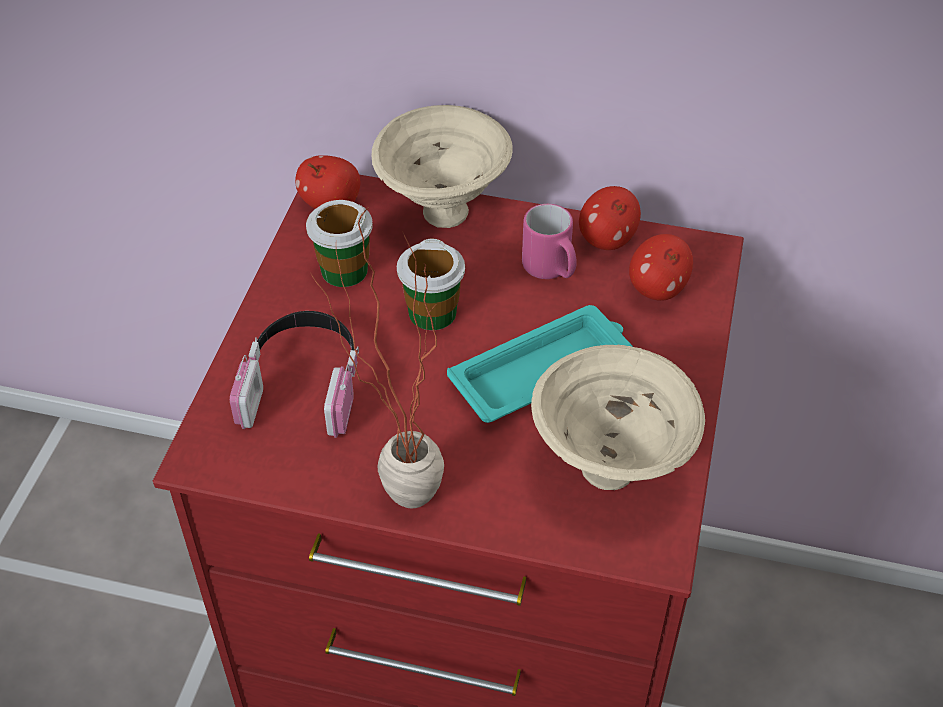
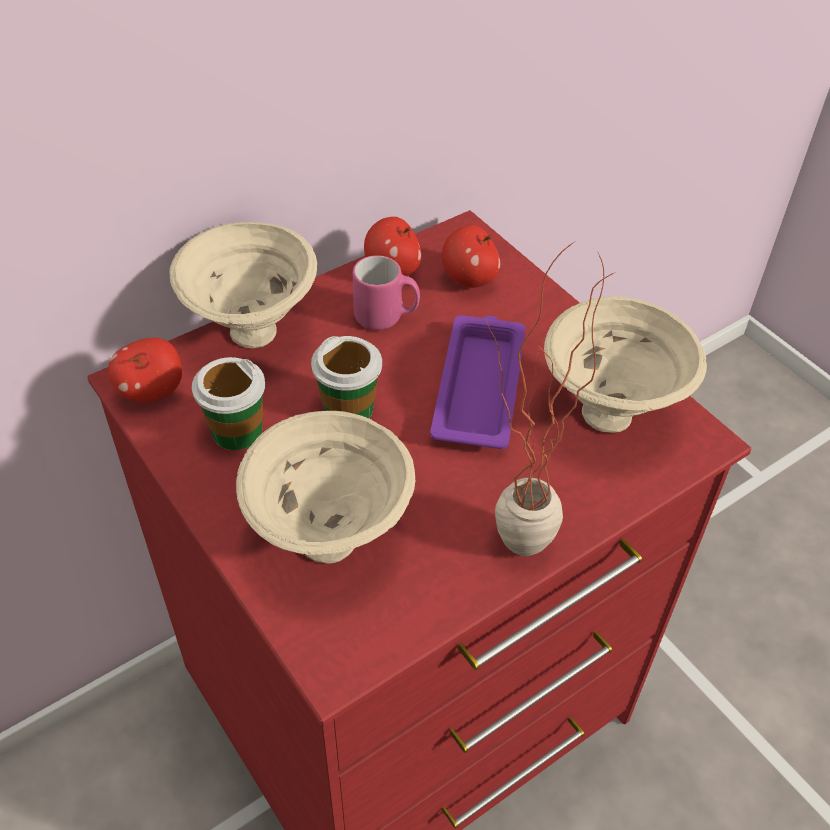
camera: 50 degrees left, 0 degrees up
headphones [230,311,359,438] -> beige bowl [236,411,415,564]
turquoise tray [447,305,633,423] -> purple tray [430,315,526,449]

